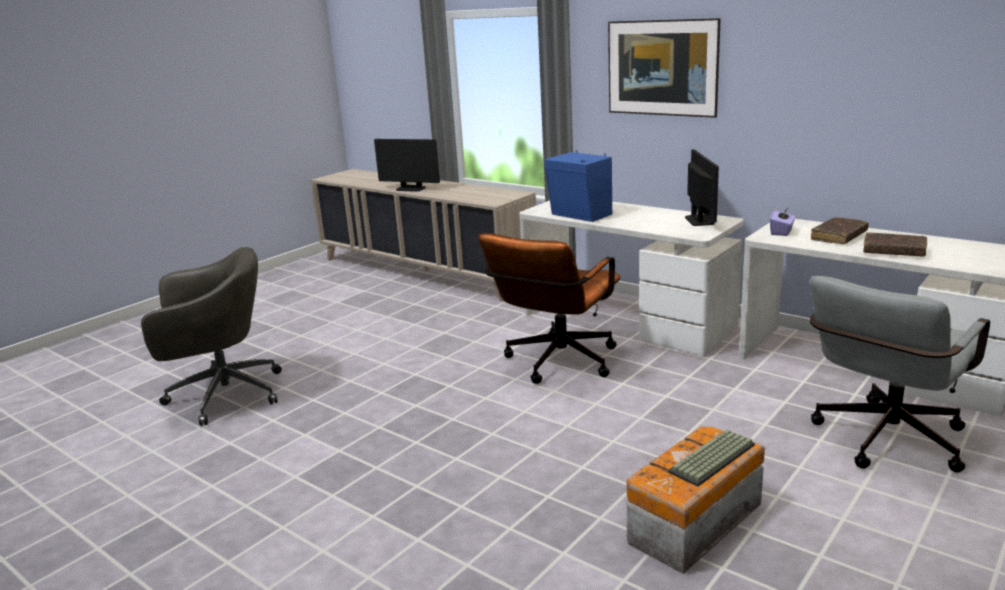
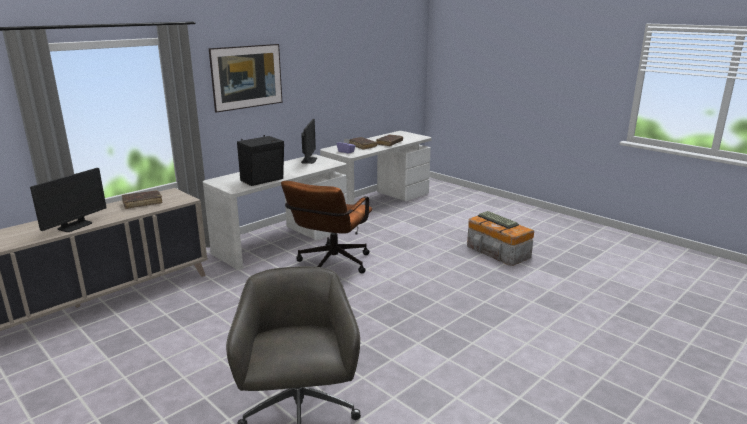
camera: 85 degrees left, 0 degrees up
brown office chair [478,233,621,384] -> brown office chair turned 75 degrees clockwise [281,181,372,274]
blue speaker [544,150,612,222] -> black speaker [237,135,284,186]
monitor [685,149,719,226] -> monitor turned 90 degrees clockwise [301,119,317,164]
grey office chair [810,276,990,473] -> none
none -> brown book [122,190,163,209]

